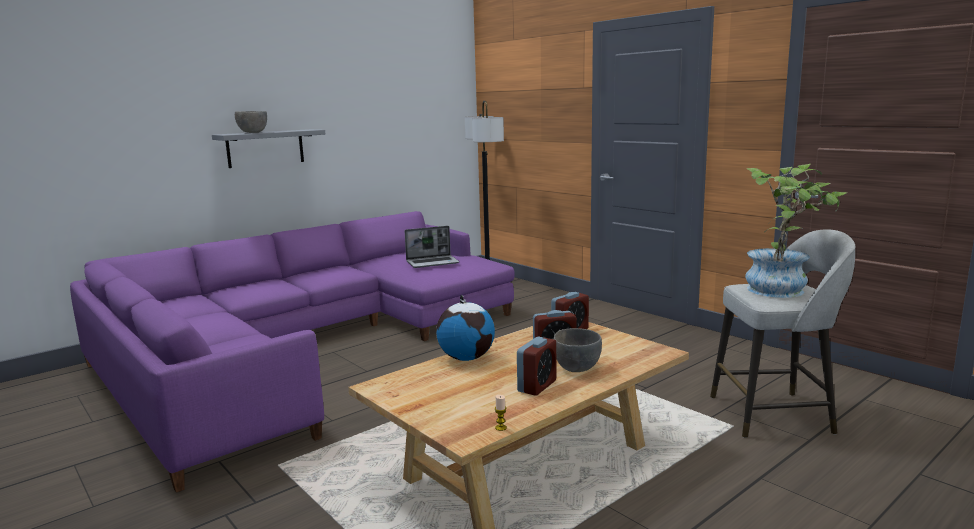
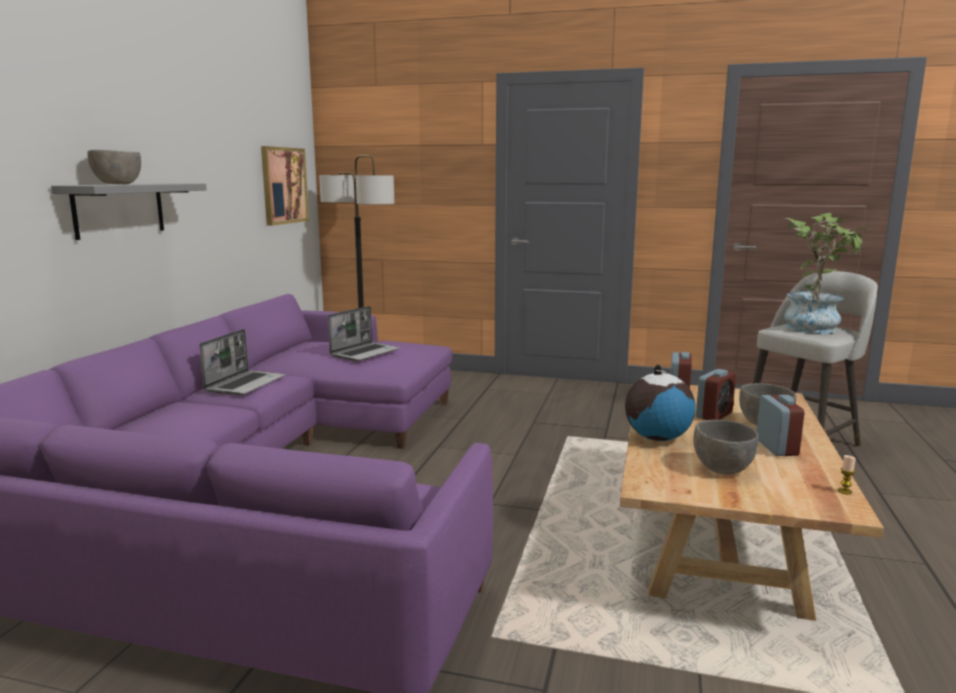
camera: 35 degrees left, 0 degrees up
none -> laptop [199,329,285,395]
none -> picture [261,146,309,226]
none -> grey bowl [693,420,759,475]

